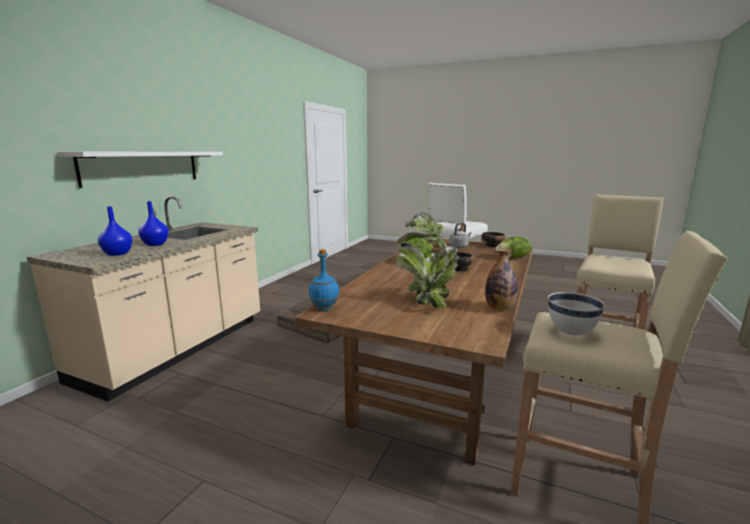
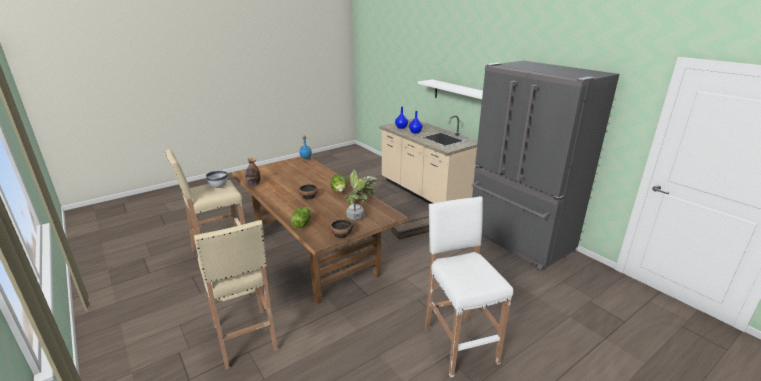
camera: 120 degrees right, 10 degrees up
potted plant [396,243,460,309] -> none
none -> grey fridge [472,61,619,271]

